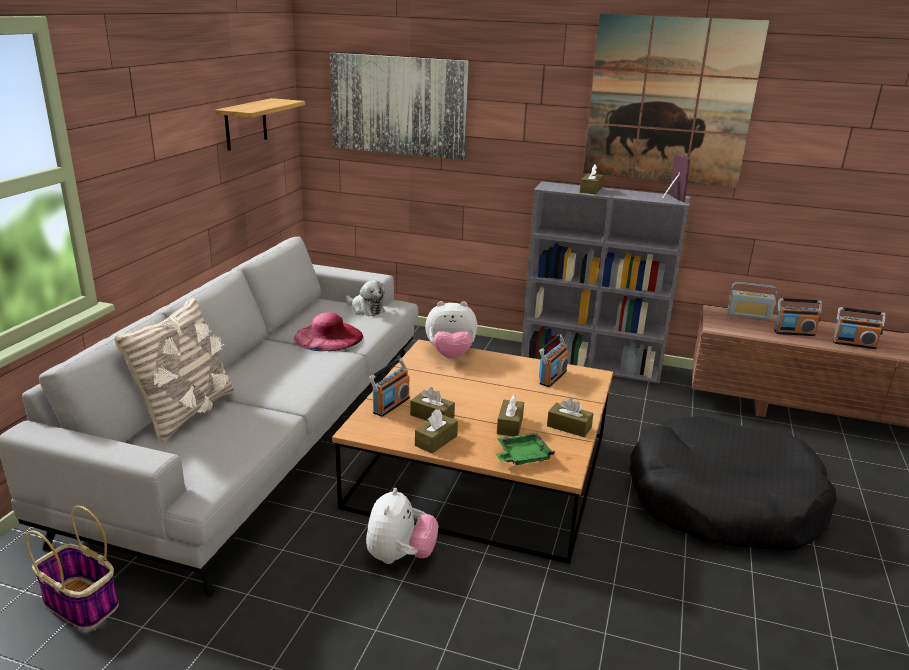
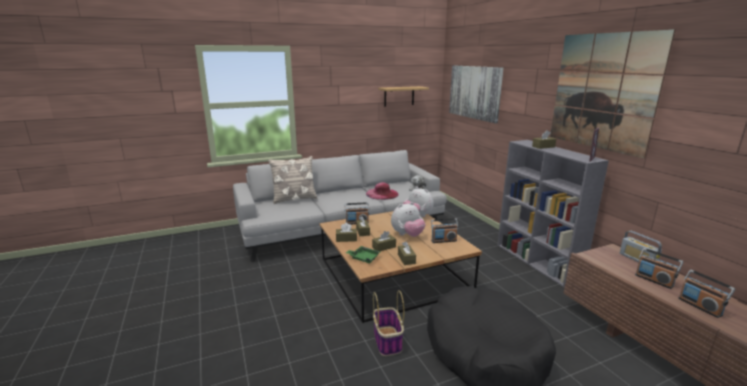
camera: 50 degrees right, 5 degrees down
basket [26,505,119,630] -> basket moved to [373,290,404,356]
plush toy [366,488,438,564] -> plush toy moved to [391,202,425,237]

